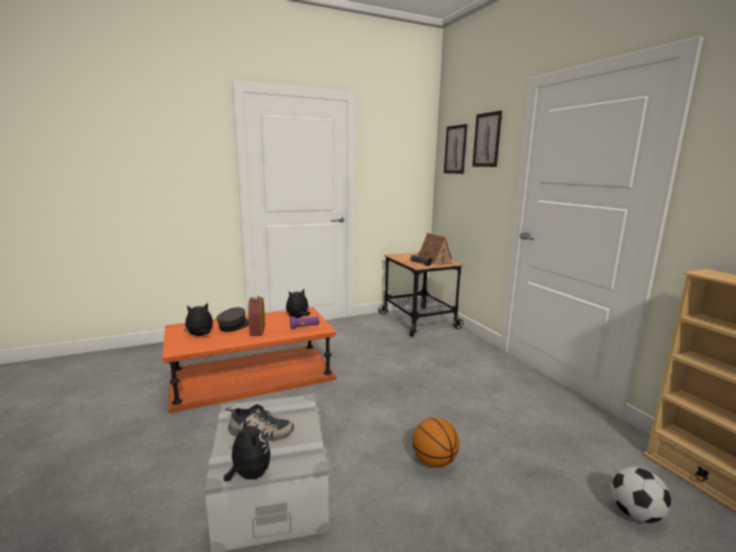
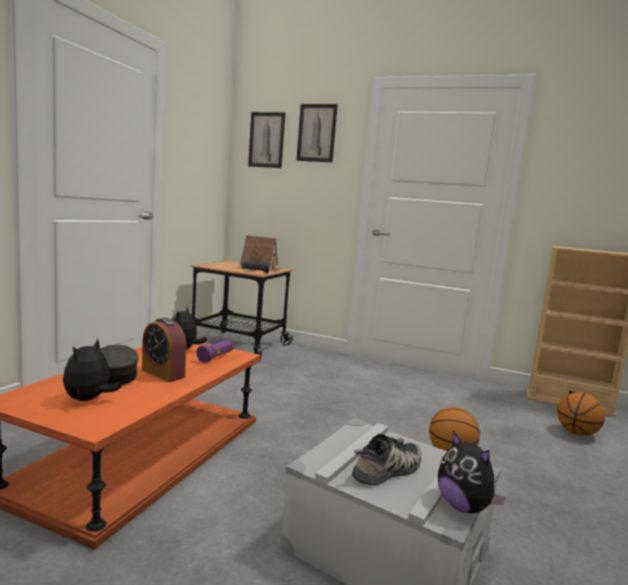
camera: 45 degrees left, 5 degrees down
plush toy [224,417,271,481] -> plush toy turned 135 degrees counterclockwise [438,431,506,513]
football [611,466,671,523] -> basketball [557,392,605,436]

